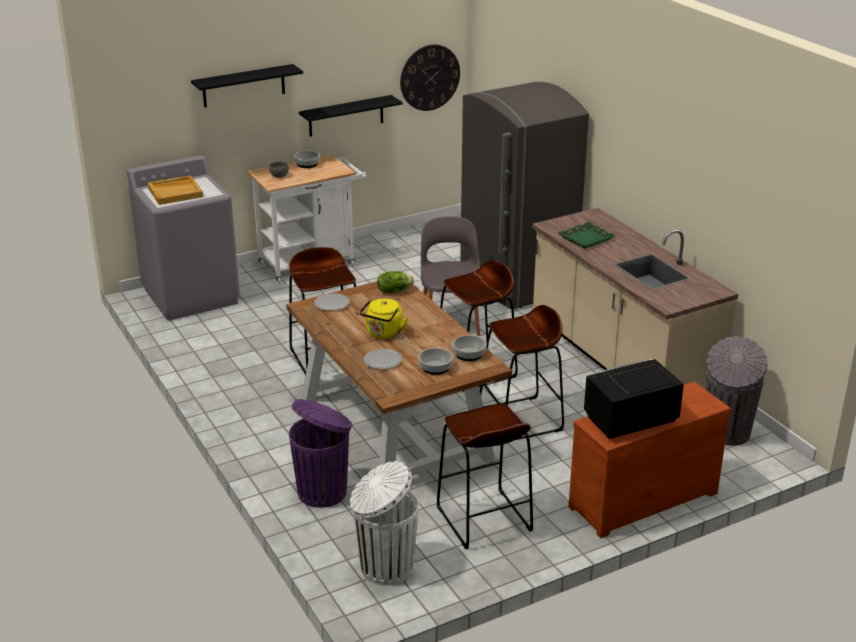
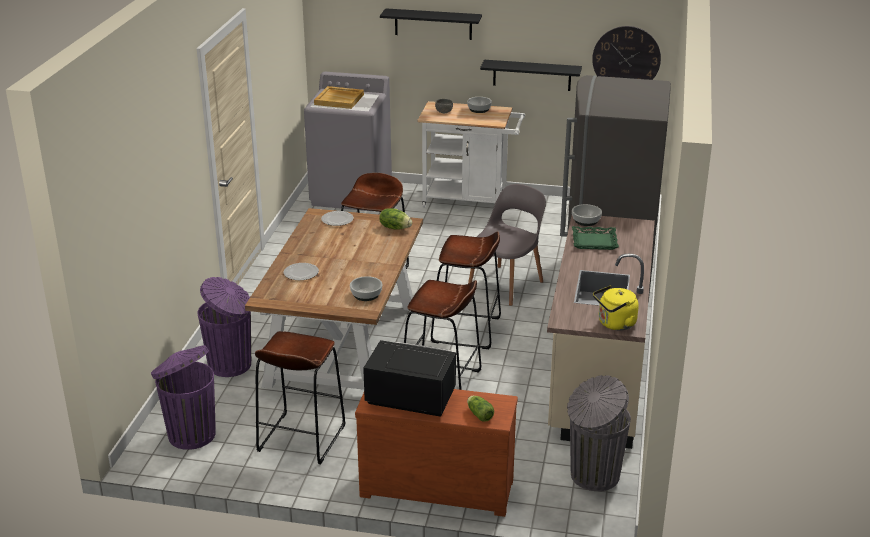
camera: 40 degrees right, 0 degrees up
white trash can [350,461,419,586] -> purple trash can [151,345,216,450]
yellow kettle [360,299,408,339] -> yellow kettle moved to [593,285,639,330]
bowl [418,348,453,375] -> bowl moved to [572,204,602,226]
none -> lettuce [467,396,494,422]

